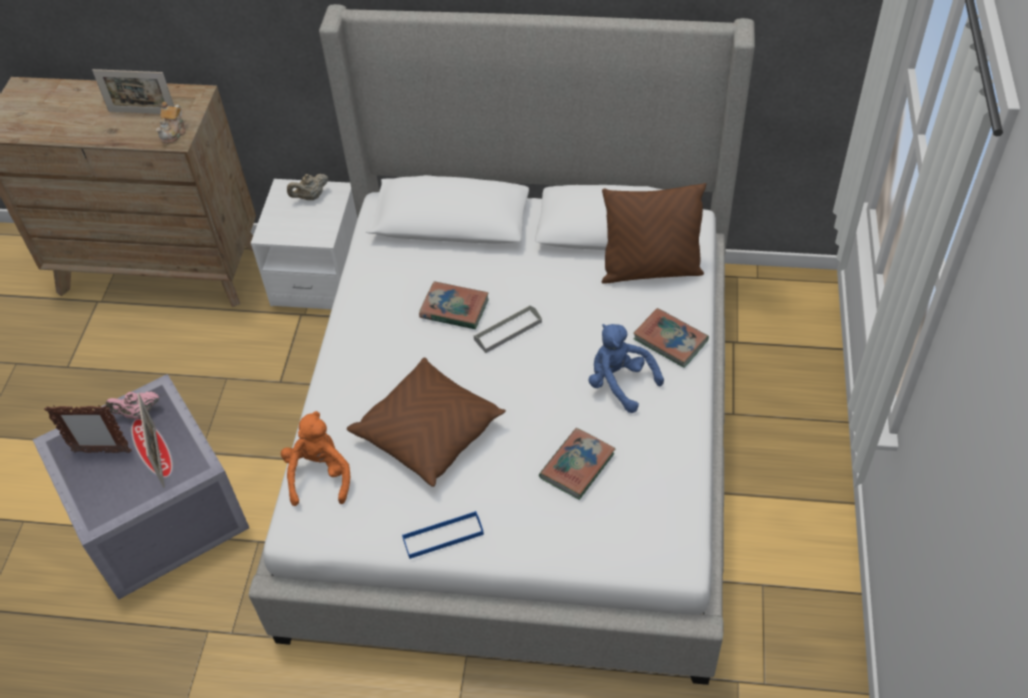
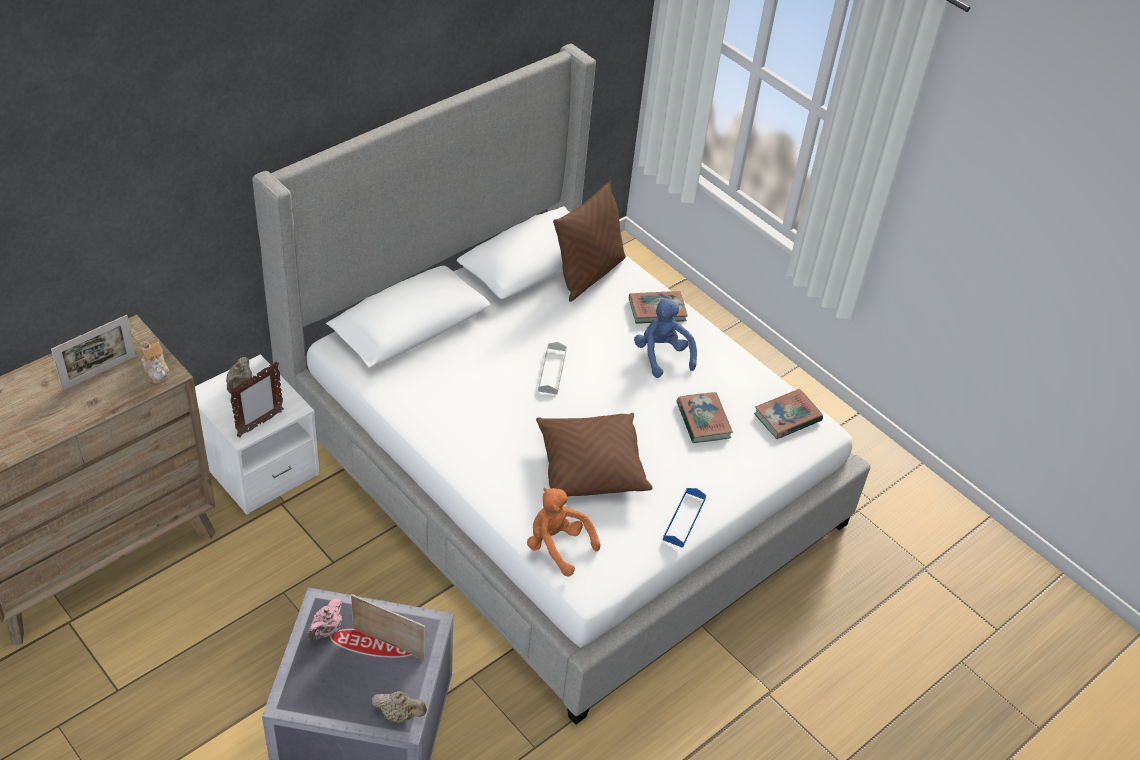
camera: 55 degrees left, 5 degrees down
picture frame [44,406,132,453] -> picture frame moved to [229,362,284,437]
book [419,281,489,329] -> book moved to [754,389,823,439]
blue plush toy [589,324,664,413] -> blue plush toy turned 75 degrees clockwise [634,298,697,378]
none -> beige teapot [372,691,427,723]

